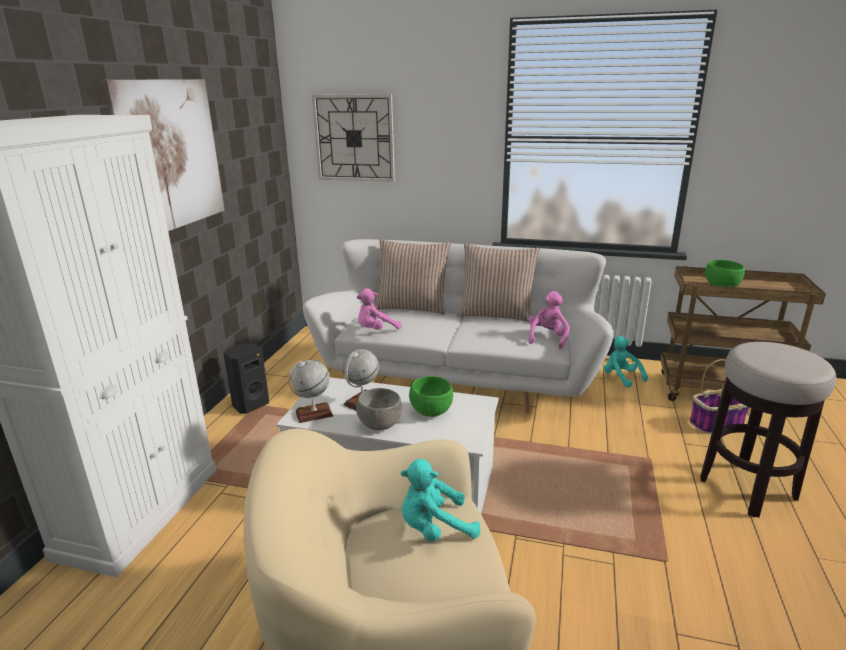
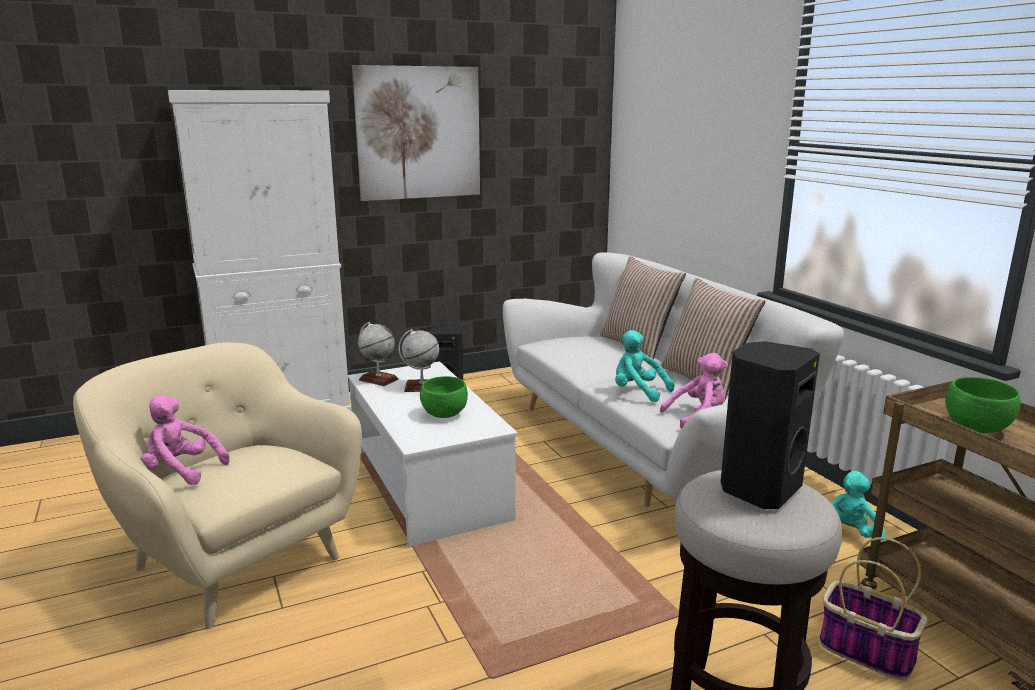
camera: 50 degrees right, 5 degrees down
wall clock [312,94,395,182] -> none
pink plush toy [356,288,402,330] -> pink plush toy moved to [140,395,230,485]
grey bowl [356,388,402,430] -> none
turquoise plush toy [401,459,481,542] -> turquoise plush toy moved to [615,330,675,402]
none -> black speaker [720,341,820,509]

